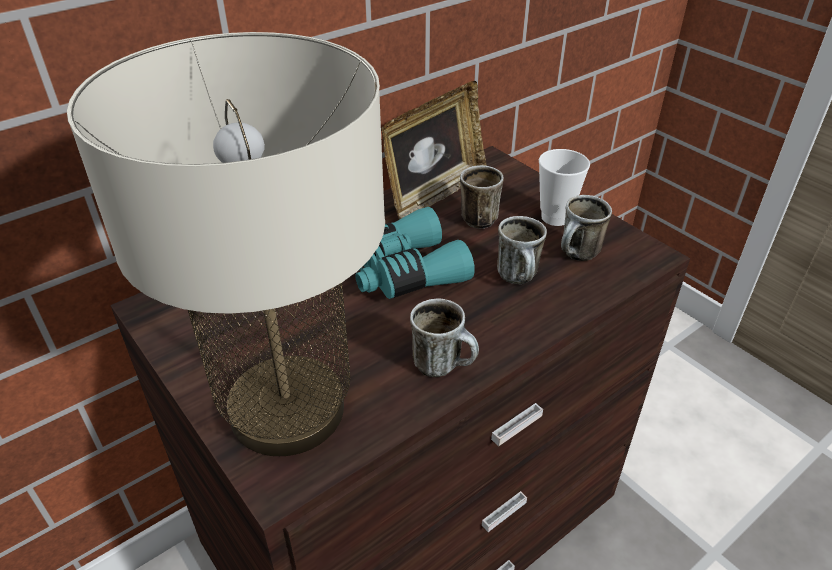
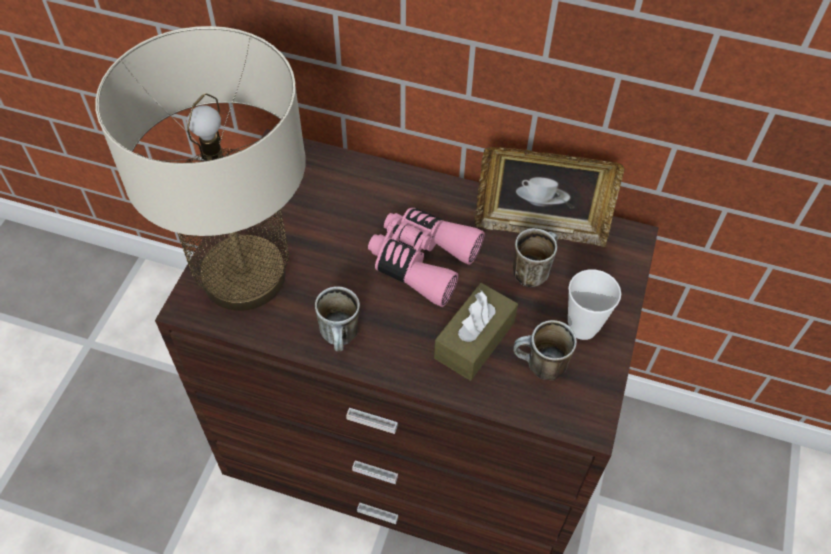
camera: 55 degrees right, 15 degrees up
turquoise binoculars [355,207,475,299] -> pink binoculars [368,208,485,307]
mug [497,216,547,284] -> brown tissue box [434,283,518,381]

